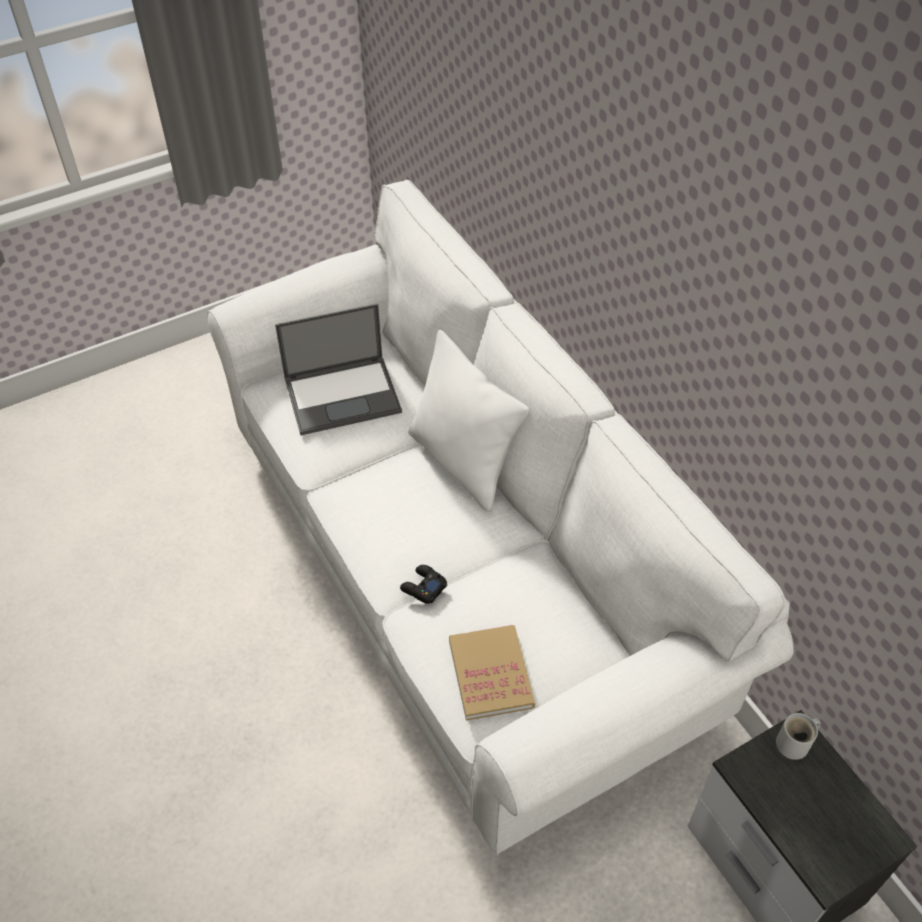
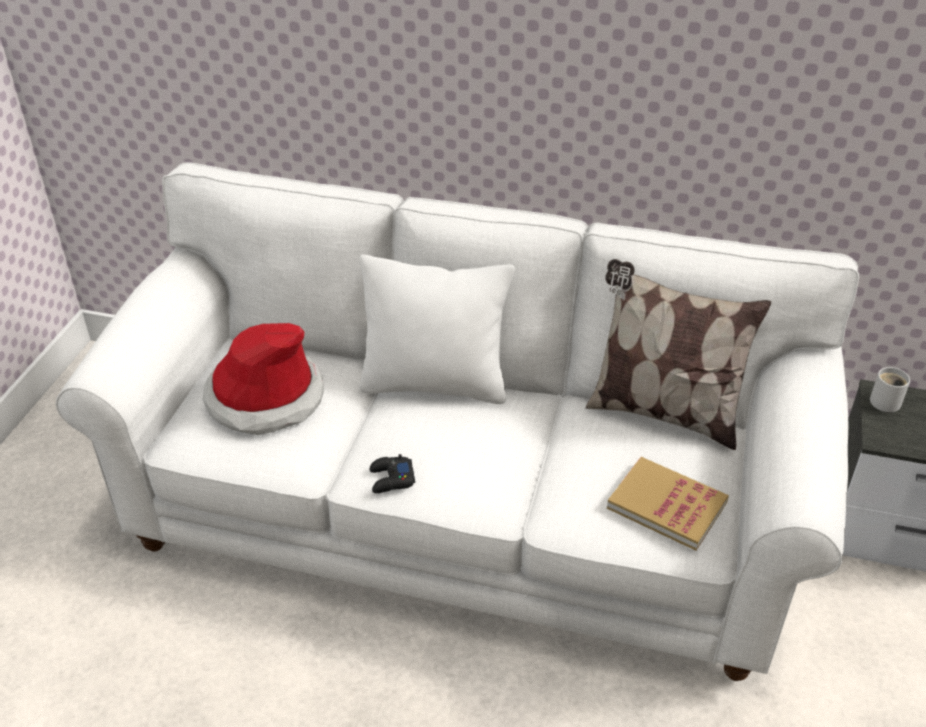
camera: 45 degrees left, 10 degrees down
laptop [275,303,402,435] -> hat [203,323,324,435]
black game controller [400,565,447,604] -> black game controller moved to [370,454,415,493]
none -> pillow [585,259,771,450]

